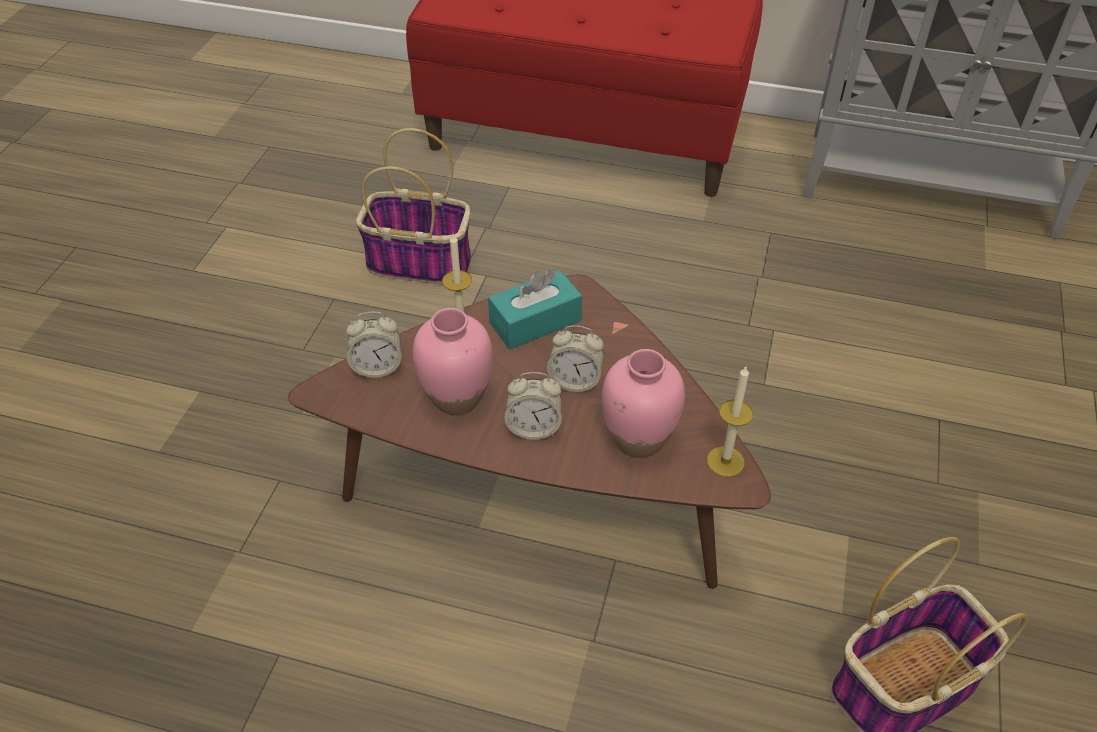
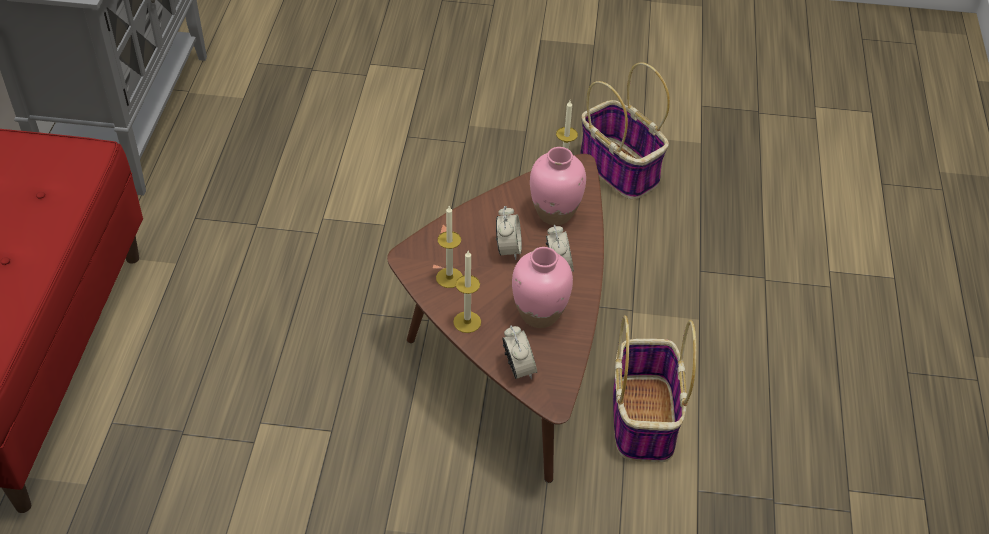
camera: 100 degrees left, 0 degrees up
basket [356,128,471,285] -> basket moved to [613,315,697,462]
turquoise tissue box [488,270,582,350] -> candle [436,206,463,288]

